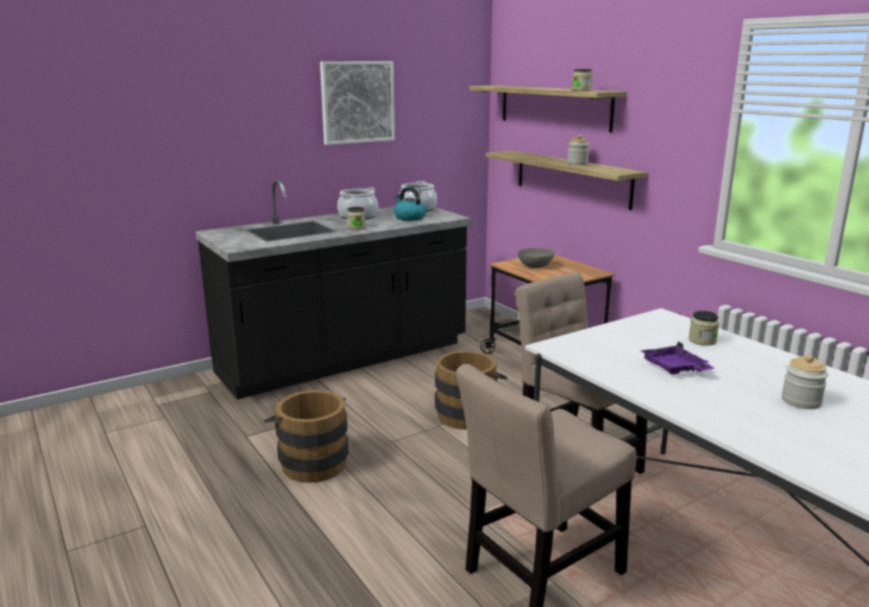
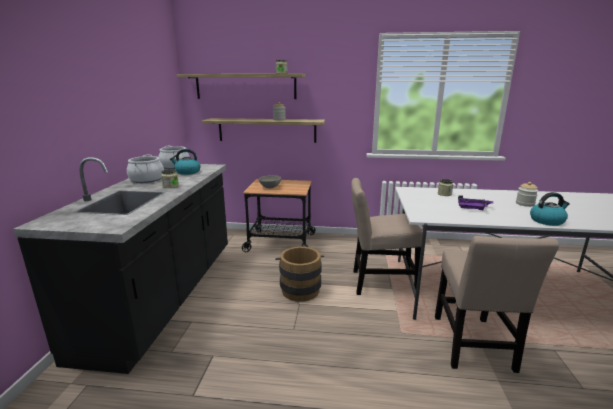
camera: 50 degrees left, 0 degrees up
brown bucket [263,390,349,483] -> none
picture [320,61,395,145] -> none
none -> kettle [530,192,570,226]

